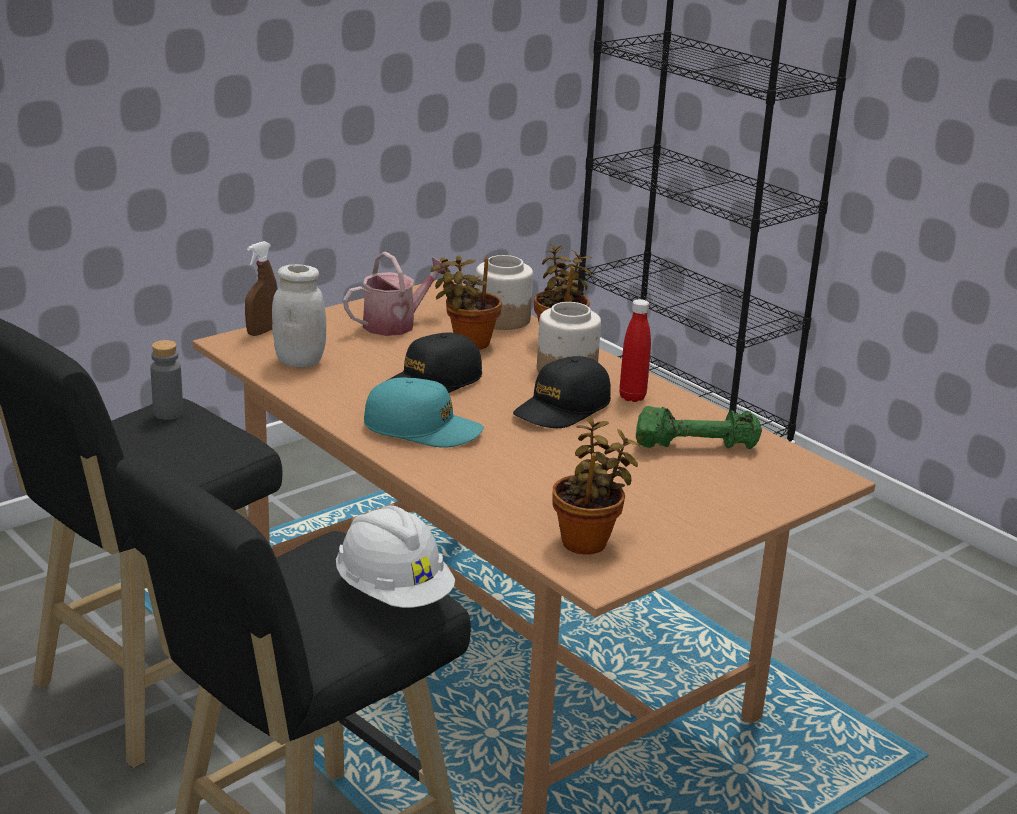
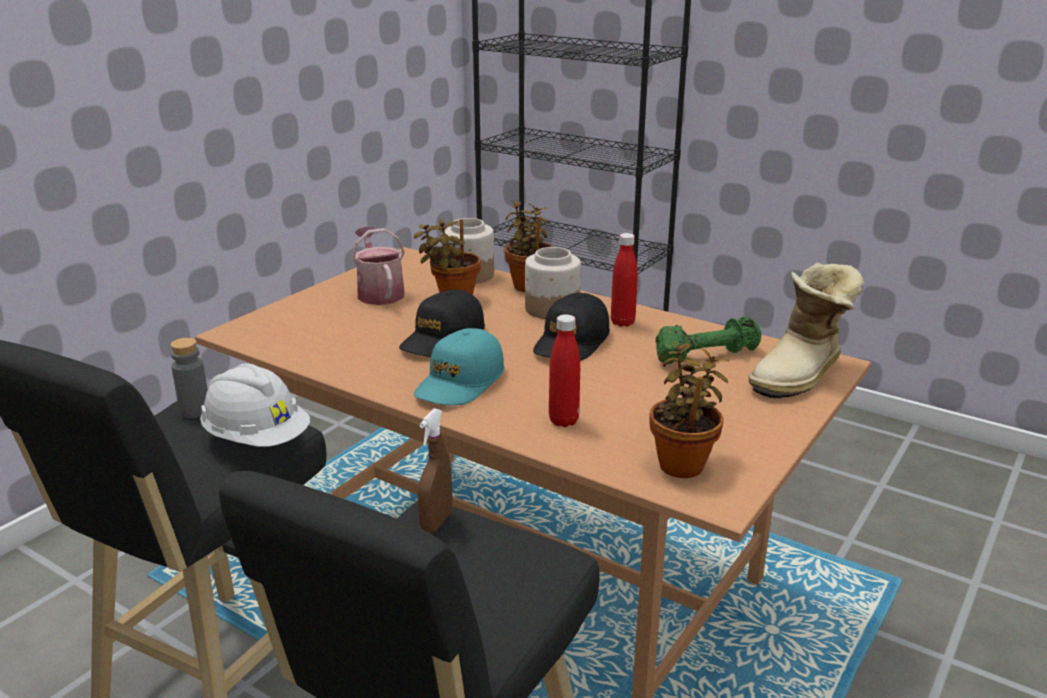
camera: 15 degrees left, 0 degrees up
brown spray bottle [245,241,277,336] -> brown spray bottle moved to [418,408,452,533]
white jar [272,264,326,367] -> none
white hard hat [336,505,455,608] -> white hard hat moved to [200,363,310,447]
watering can [343,252,451,336] -> watering can turned 60 degrees counterclockwise [352,226,405,305]
turquoise cap [364,377,484,448] -> turquoise cap turned 120 degrees clockwise [414,328,504,405]
none -> red bottle [549,314,580,427]
none -> boot [748,262,864,399]

